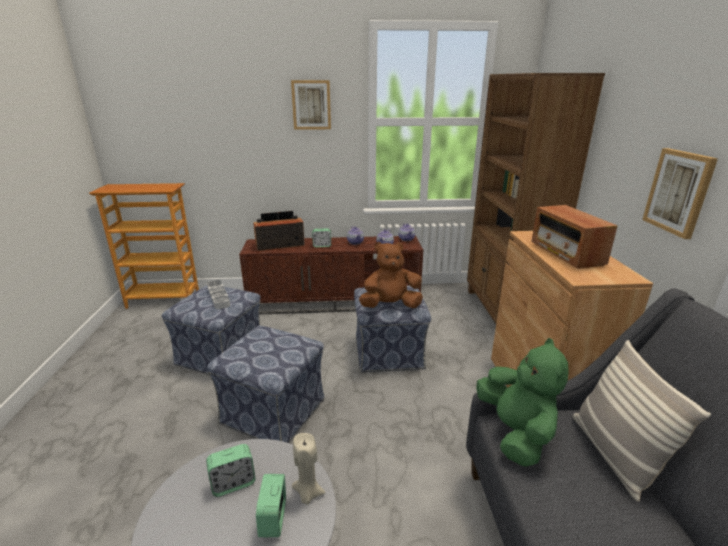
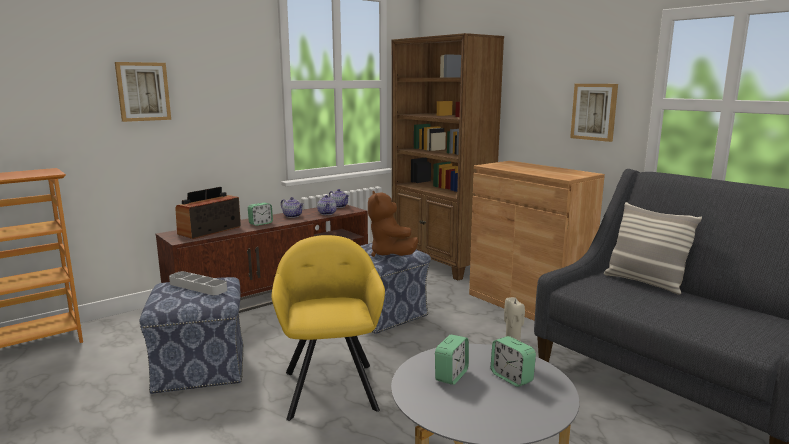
camera: 35 degrees left, 10 degrees down
ottoman [207,326,325,443] -> yellow armchair [272,235,385,421]
picture [291,80,331,130] -> picture moved to [115,62,171,122]
brown plush toy [359,242,423,308] -> brown plush toy turned 60 degrees counterclockwise [368,191,418,257]
green plush toy [476,338,569,467] -> none
radio [531,205,618,269] -> none

